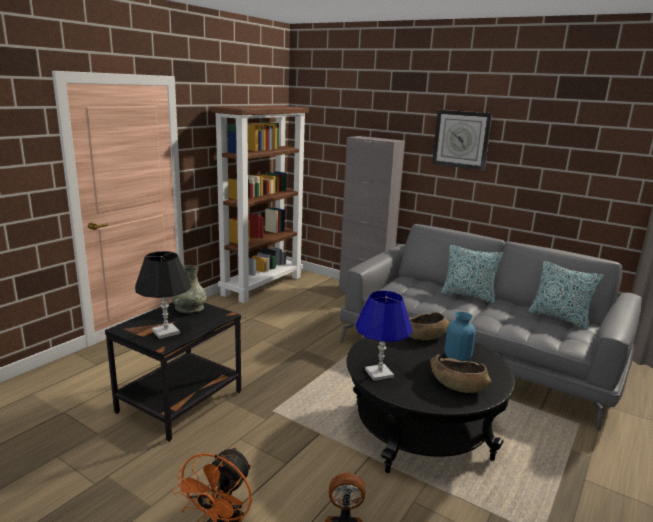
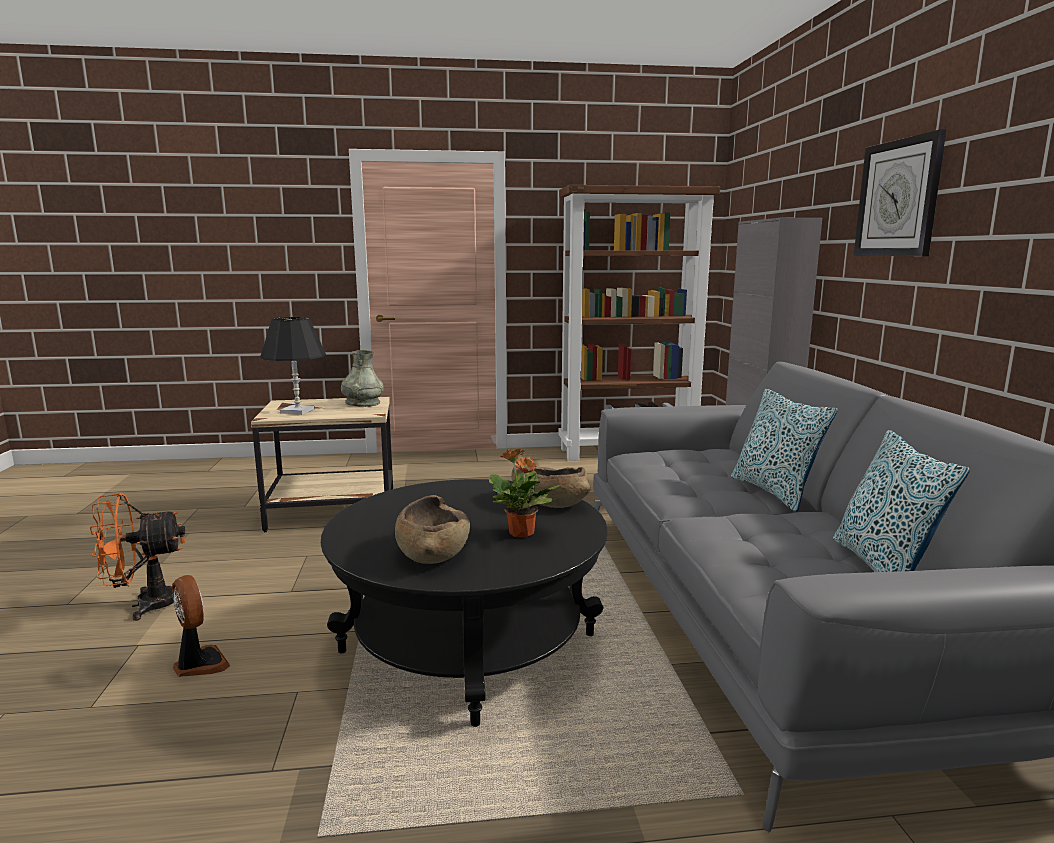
camera: 50 degrees right, 5 degrees down
black side table [105,302,241,442] -> beige side table [251,397,393,532]
blue table lamp [355,291,413,381] -> none
blue vase [444,312,476,361] -> potted plant [489,449,560,537]

